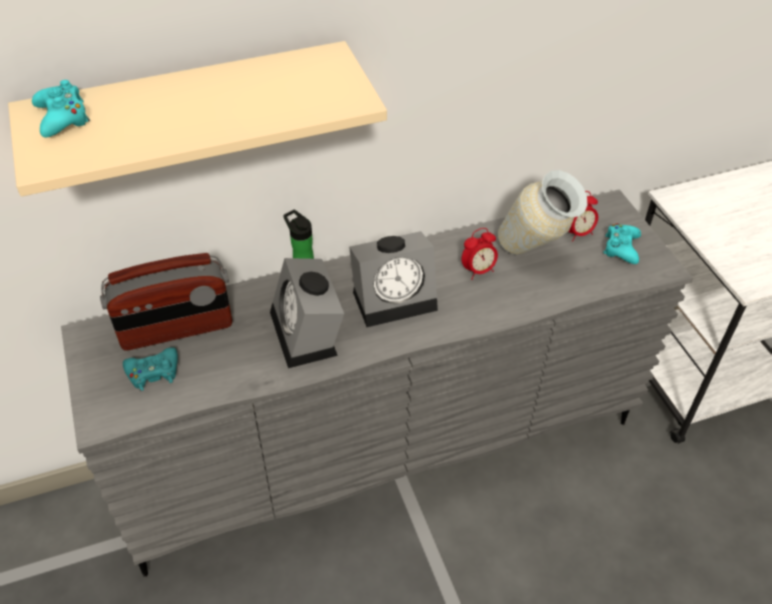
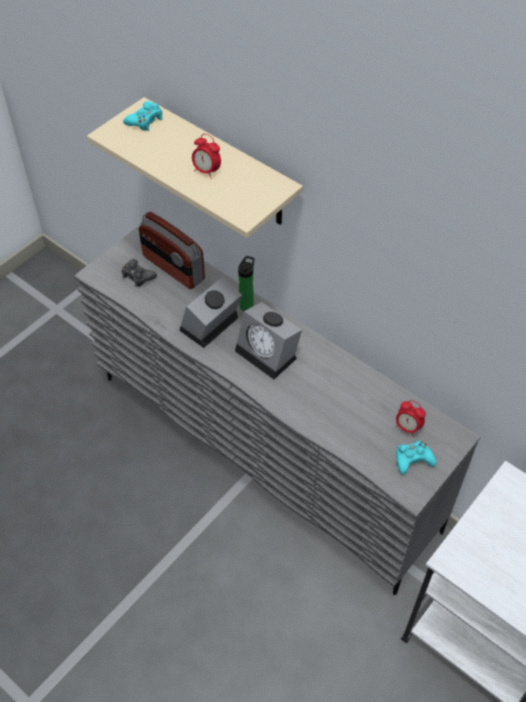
camera: 60 degrees right, 5 degrees up
turquoise game controller [123,347,178,391] -> black game controller [121,259,157,287]
alarm clock [462,228,498,280] -> alarm clock moved to [192,134,221,179]
vase [498,170,588,254] -> none

